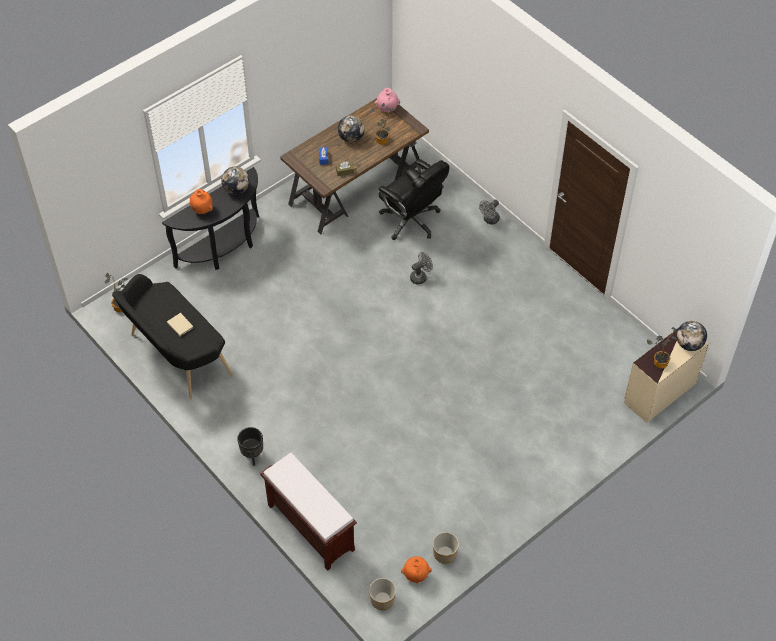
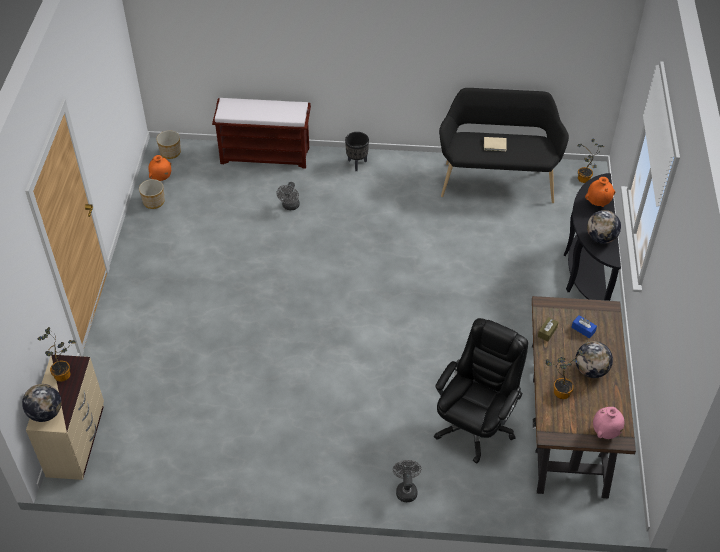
camera: 135 degrees right, 5 degrees down
black office chair [379,159,449,240] -> black office chair turned 120 degrees clockwise [434,318,528,463]
grey fan [410,252,433,285] -> grey fan moved to [276,182,300,210]

